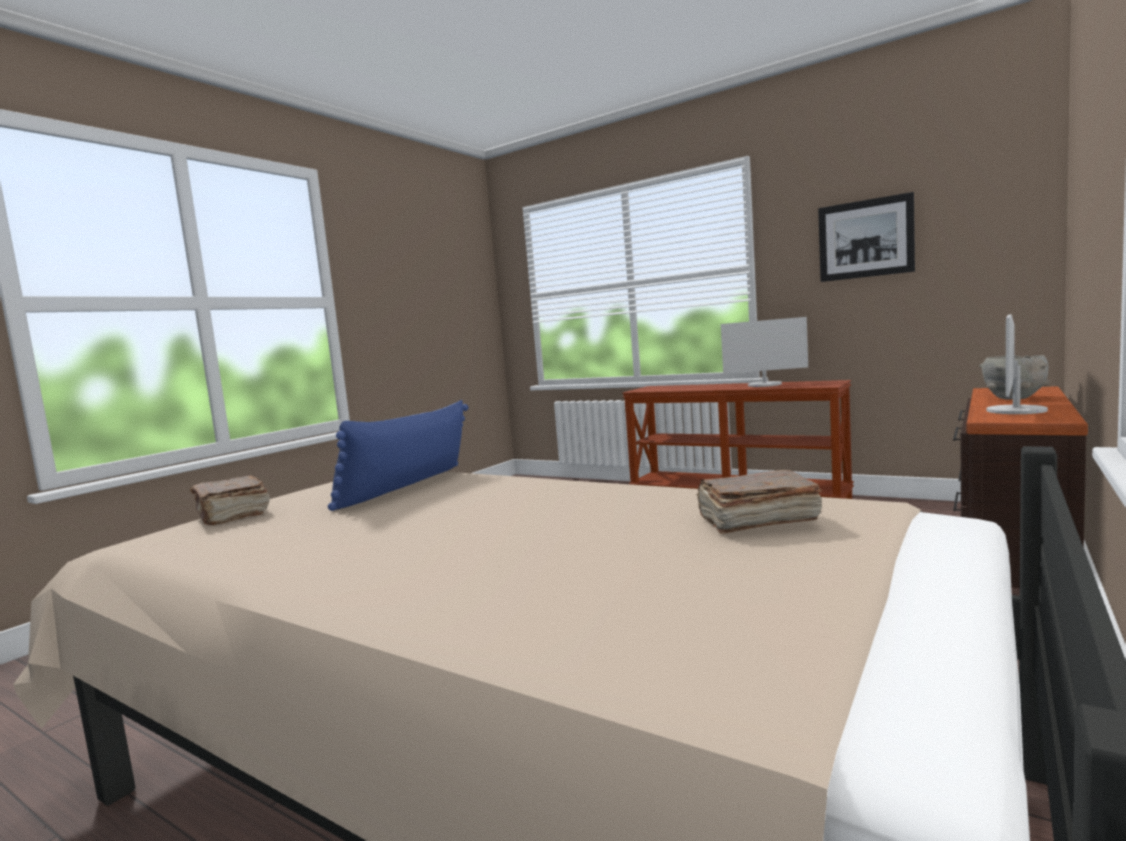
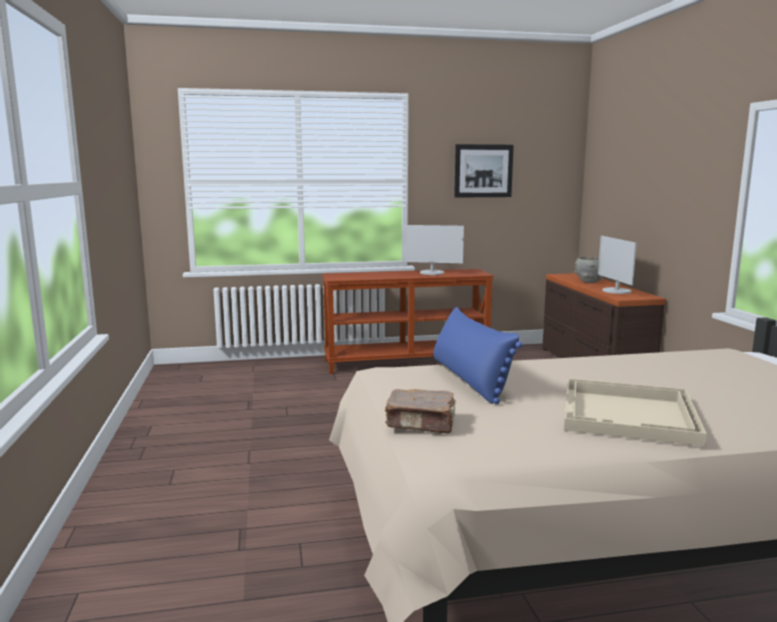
camera: 45 degrees left, 5 degrees up
brown book [696,470,822,534] -> none
monitor [721,317,808,387] -> monitor turned 45 degrees clockwise [402,225,464,275]
none -> beige tray [564,379,707,446]

